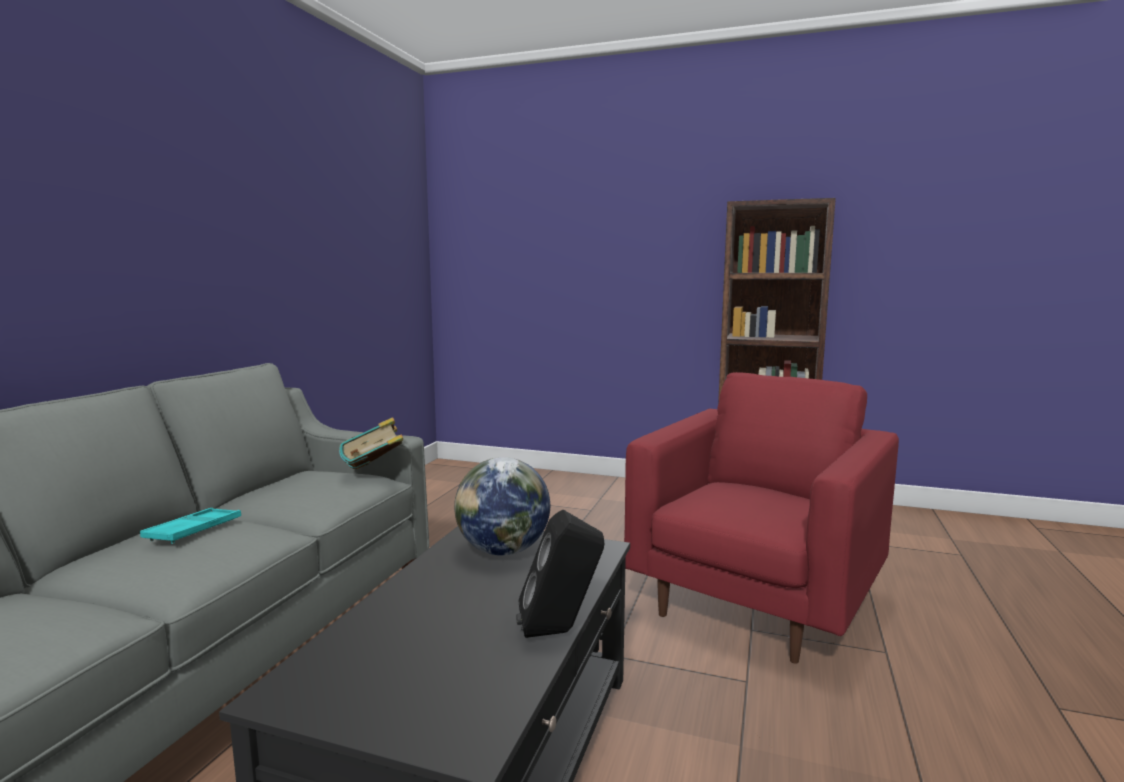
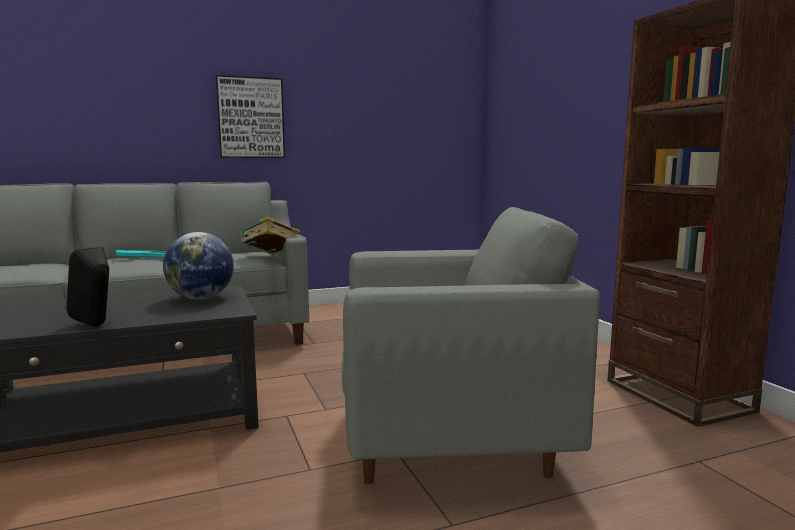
camera: 50 degrees right, 0 degrees up
red armchair [624,372,899,663] -> grey armchair [342,207,600,484]
none -> picture [216,75,285,158]

